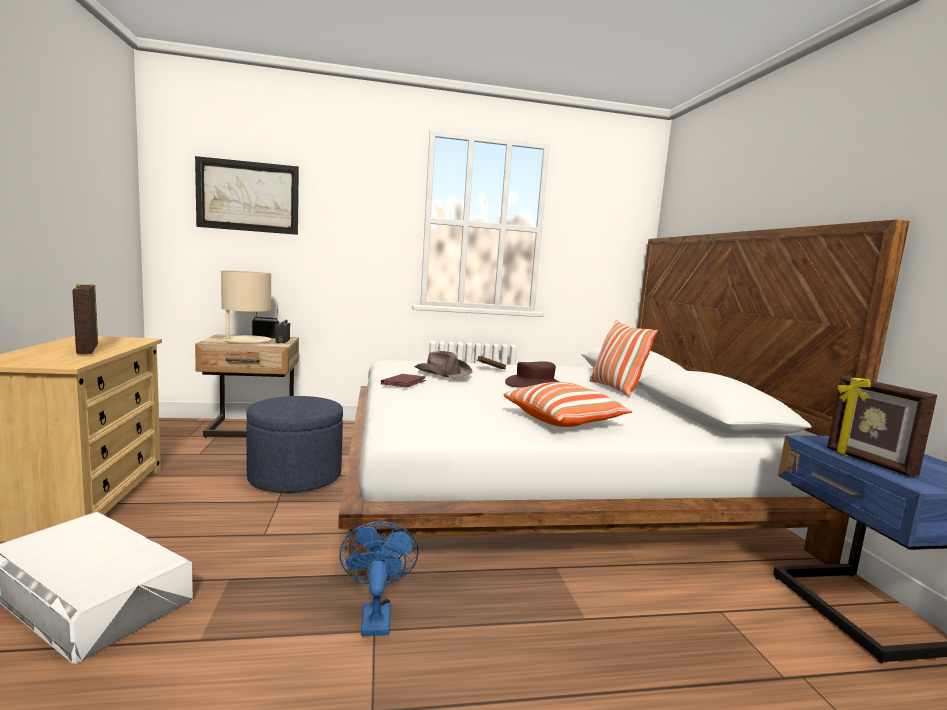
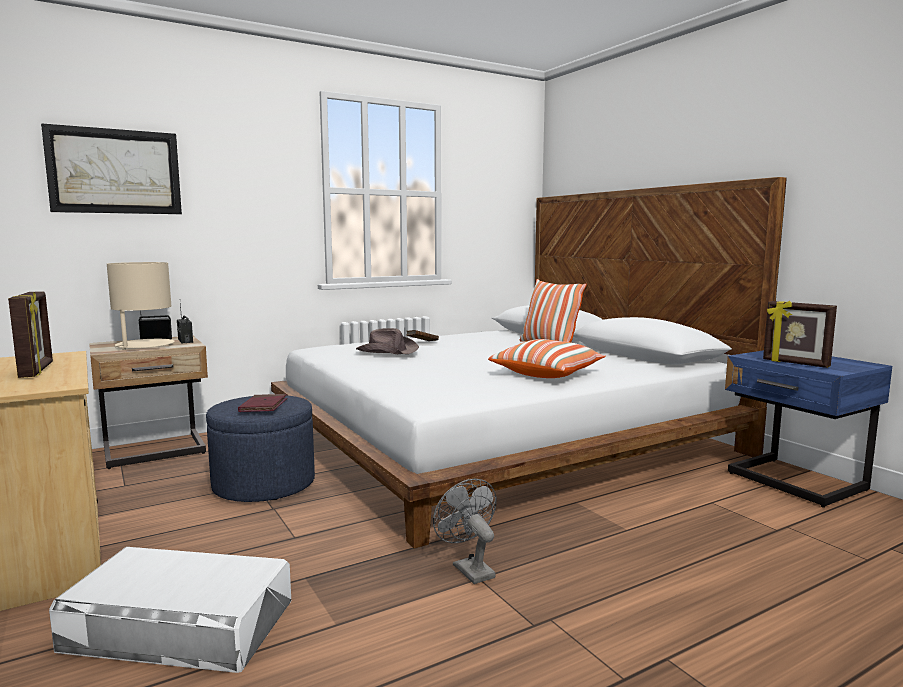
camera: 20 degrees left, 0 degrees up
picture frame [72,283,98,354] -> picture frame turned 150 degrees counterclockwise [8,291,53,378]
blue fan [339,521,419,636] -> grey fan [433,479,497,584]
red book [381,374,426,388] -> red book moved to [238,394,287,412]
brown hat [505,361,559,387] -> none

